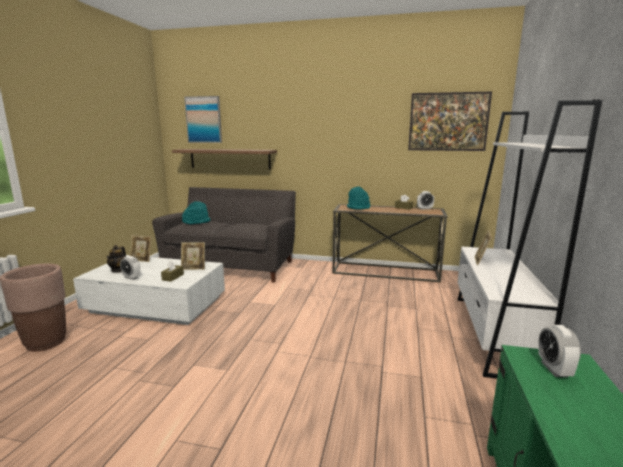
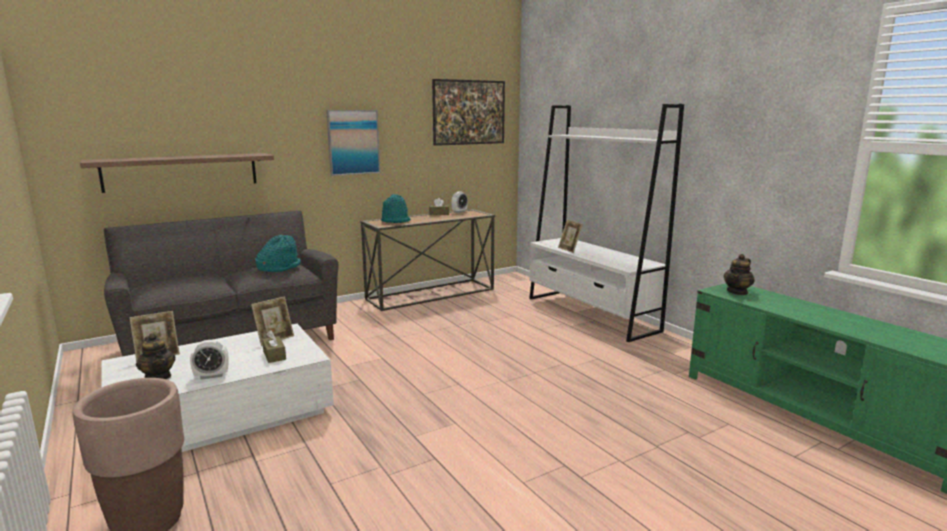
camera: 45 degrees left, 0 degrees up
turquoise hat [182,201,210,224] -> turquoise hat moved to [255,235,301,272]
picture [184,96,222,143] -> picture moved to [326,110,380,176]
alarm clock [538,325,581,377] -> teapot [724,254,755,295]

